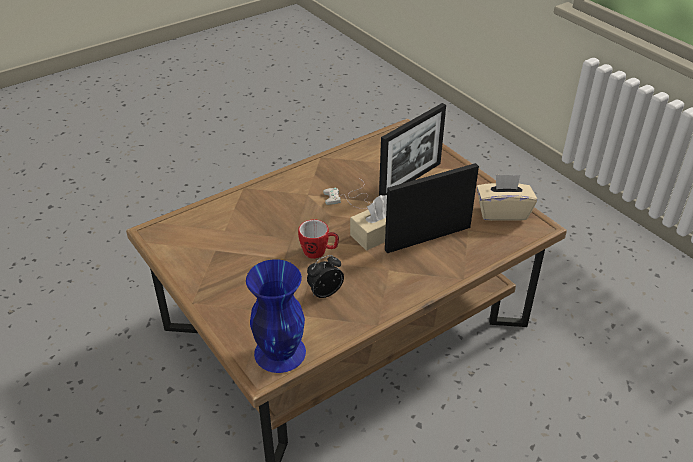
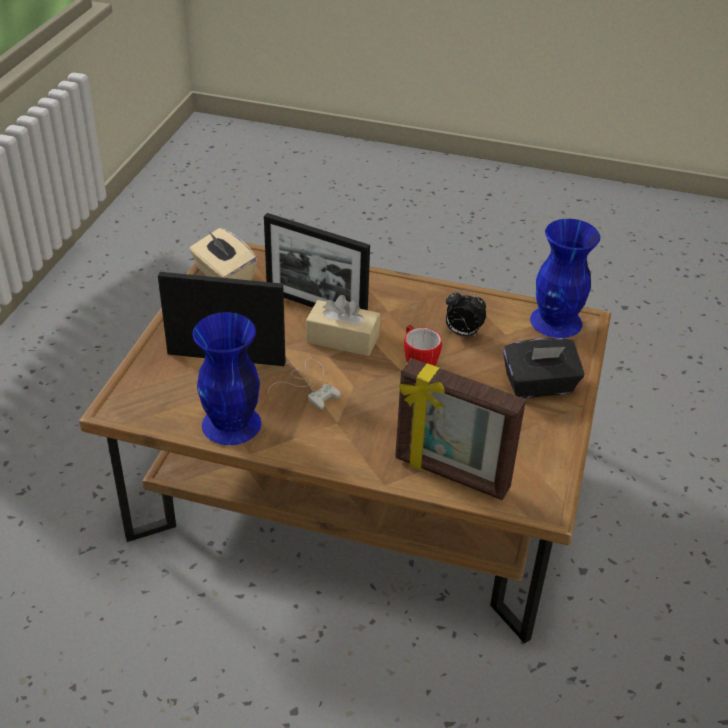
camera: 130 degrees left, 0 degrees up
none -> blue vase [193,312,261,445]
none -> picture frame [395,358,526,500]
none -> black tissue box [503,338,584,398]

